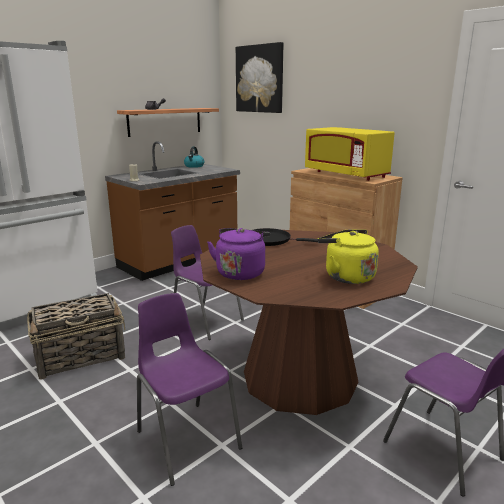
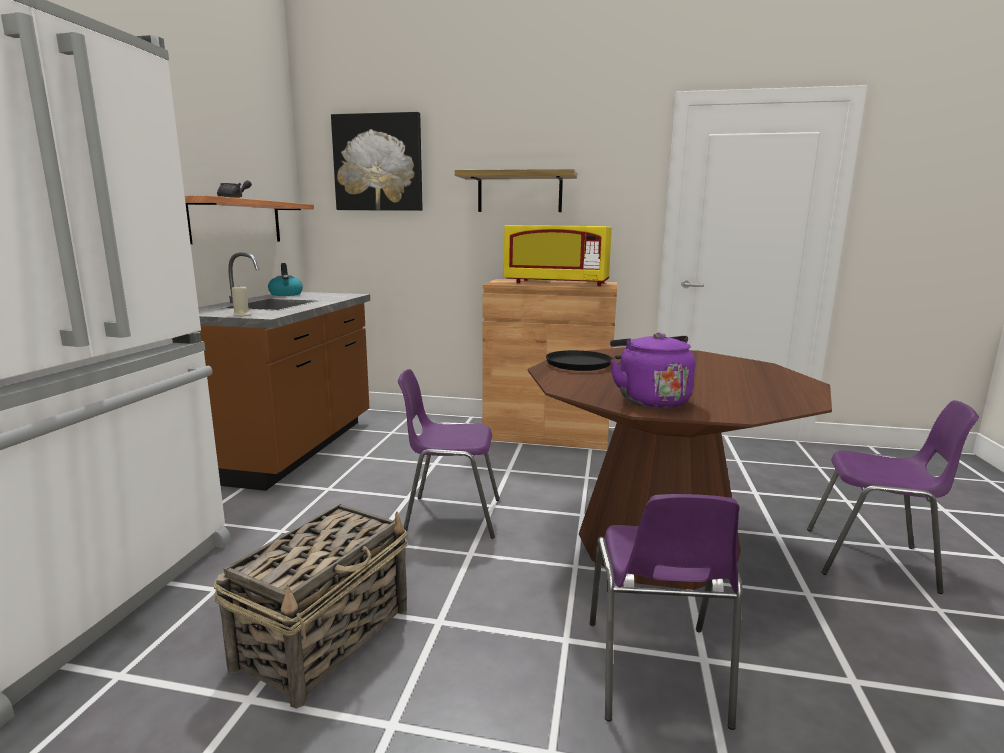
camera: 35 degrees left, 5 degrees down
purple chair [137,293,242,486] -> purple chair turned 105 degrees counterclockwise [590,494,742,730]
yellow kettle [318,229,379,284] -> none
none -> shelf [455,169,577,212]

